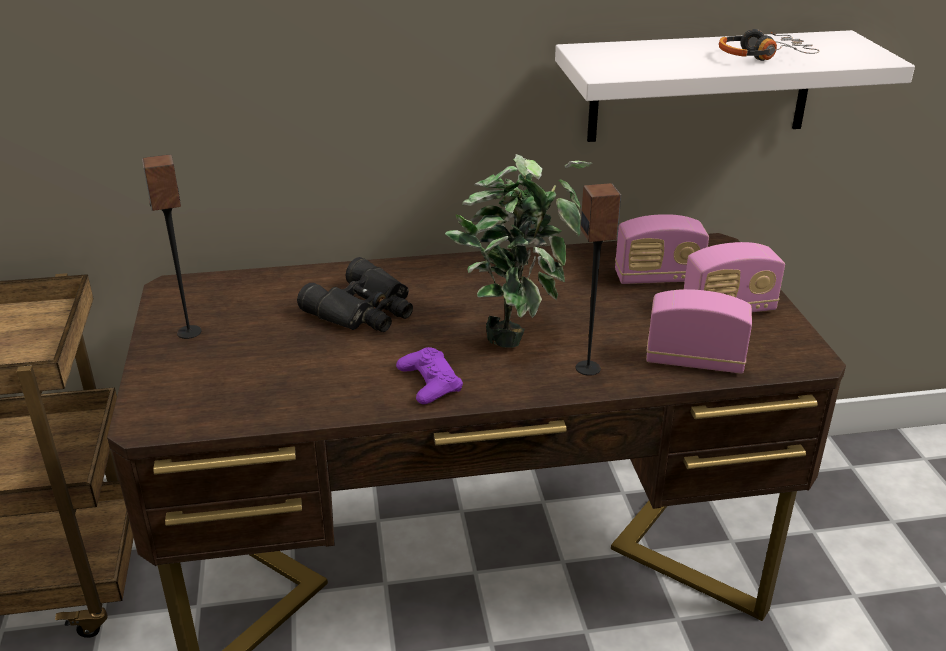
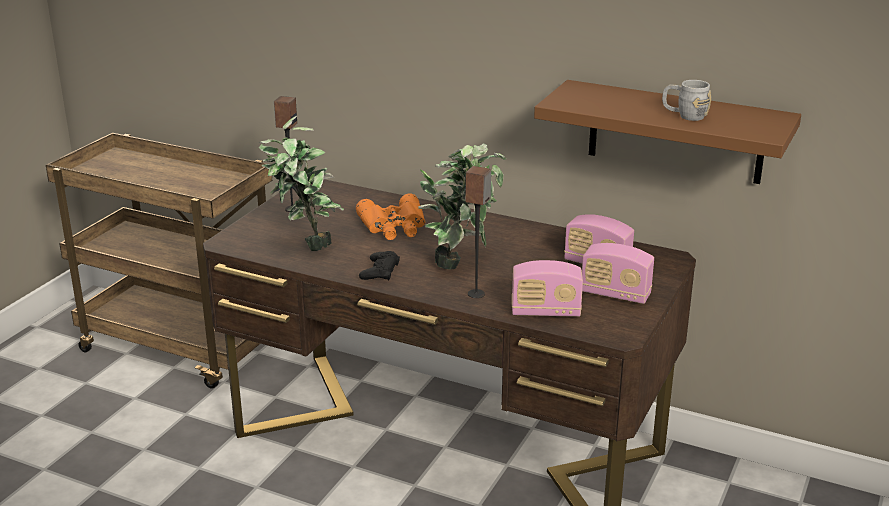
camera: 35 degrees right, 5 degrees down
black binoculars [297,257,413,332] -> orange binoculars [356,194,425,240]
purple game controller [396,347,463,404] -> black game controller [359,251,400,281]
white shelf [555,30,915,142] -> brown shelf [534,80,801,184]
radio [646,289,752,373] -> radio turned 135 degrees clockwise [512,260,583,317]
headphones [719,29,819,61] -> grey mug [662,80,711,121]
none -> potted plant [259,116,344,251]

